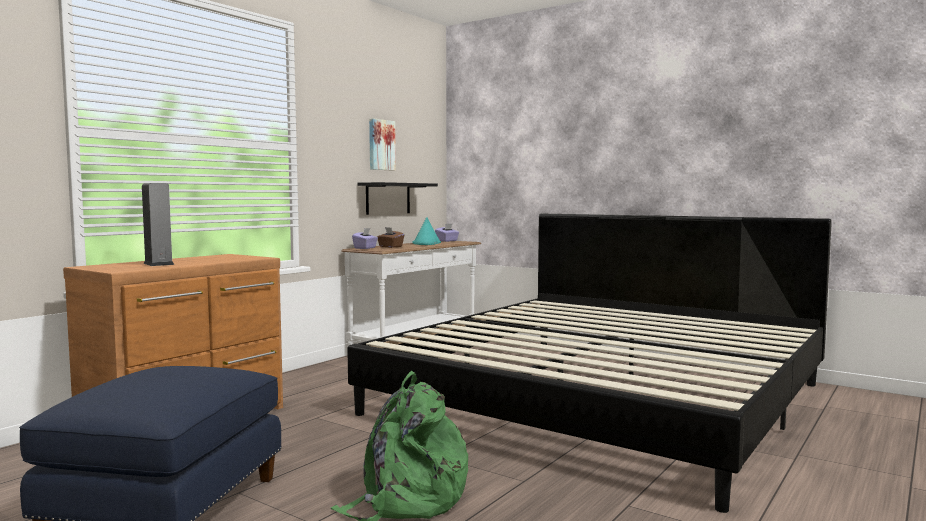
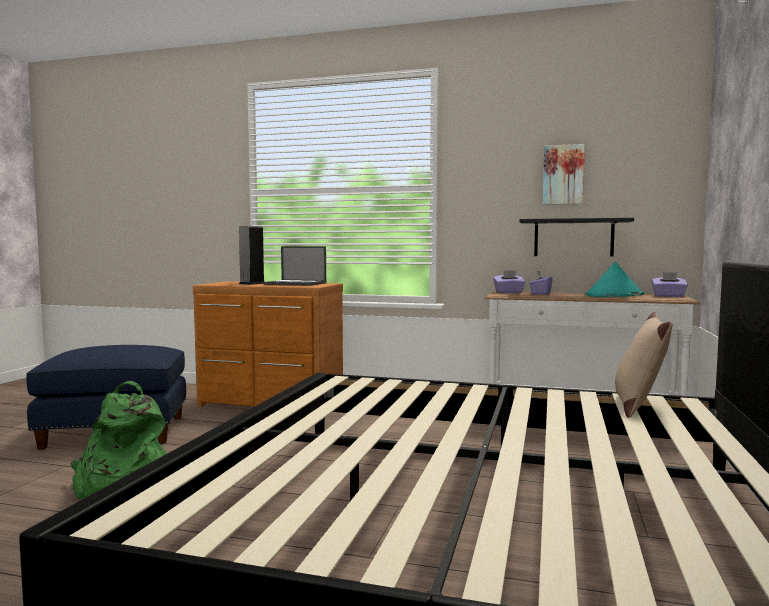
camera: 70 degrees right, 0 degrees up
brown tissue box [377,227,404,248] -> purple tissue box [529,271,553,295]
none -> laptop [263,246,326,286]
none -> beige pillow [615,312,673,418]

